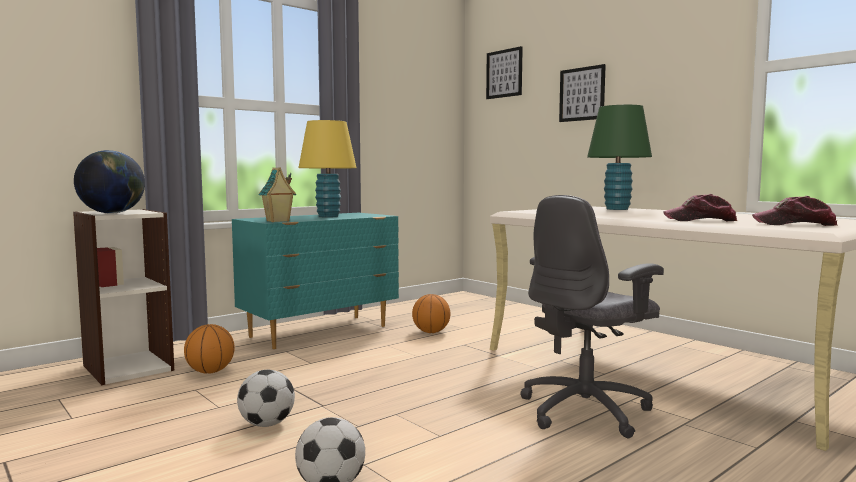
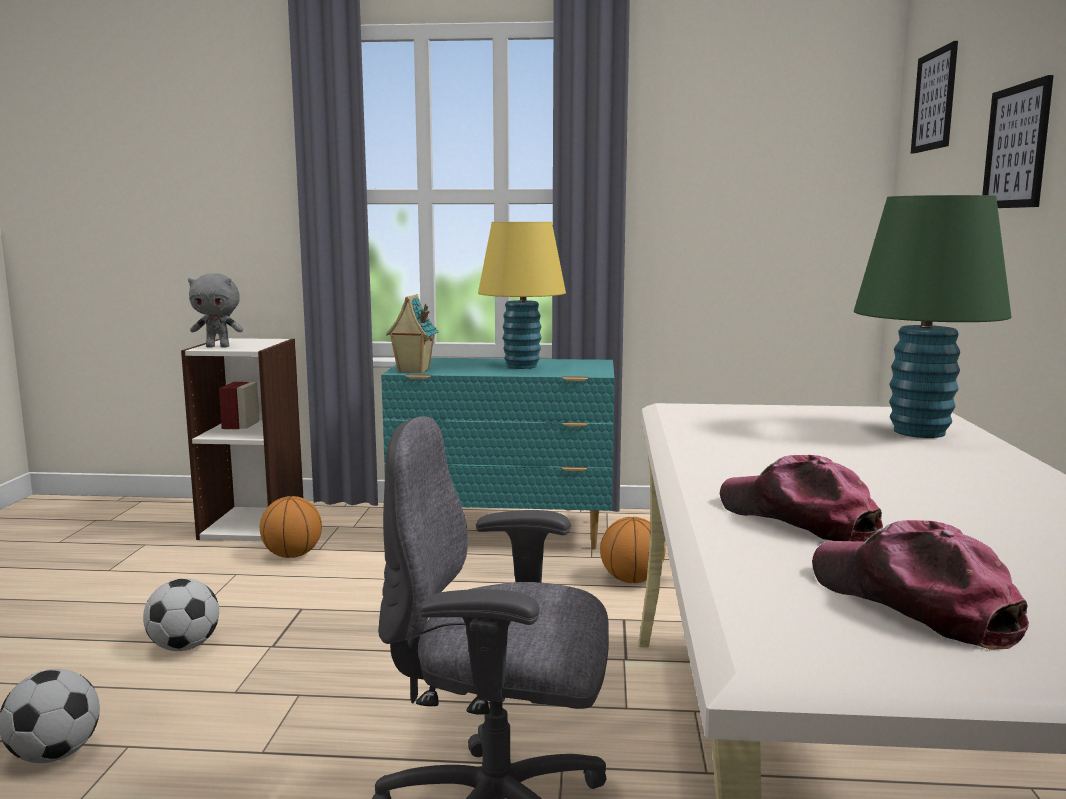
camera: 45 degrees right, 5 degrees up
globe [74,150,145,213] -> grey plush toy [188,273,243,348]

